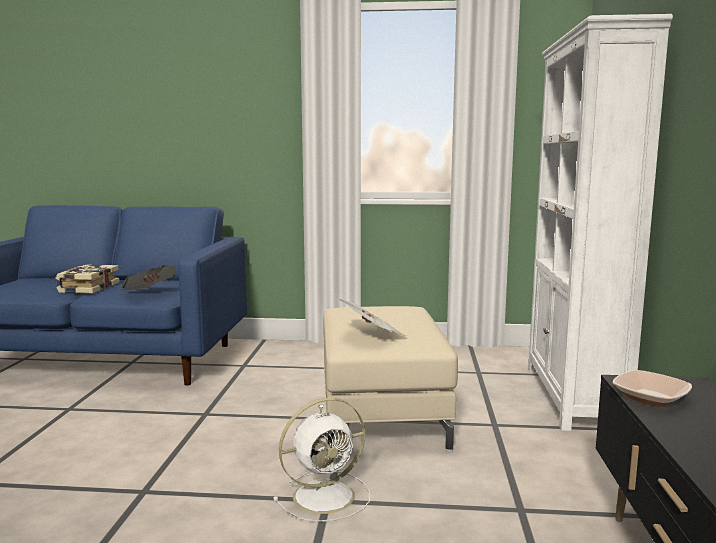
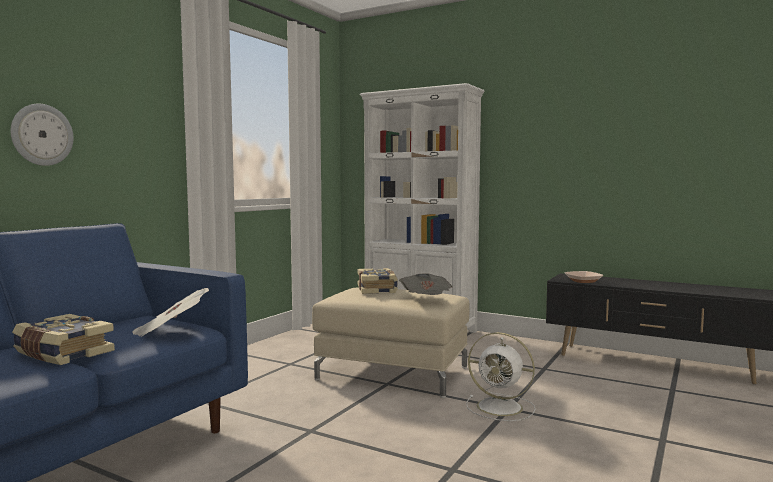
camera: 65 degrees left, 5 degrees down
white fan [273,398,370,522] -> white fan turned 120 degrees clockwise [466,332,535,421]
none -> wall clock [10,104,73,166]
none -> book [358,268,398,294]

